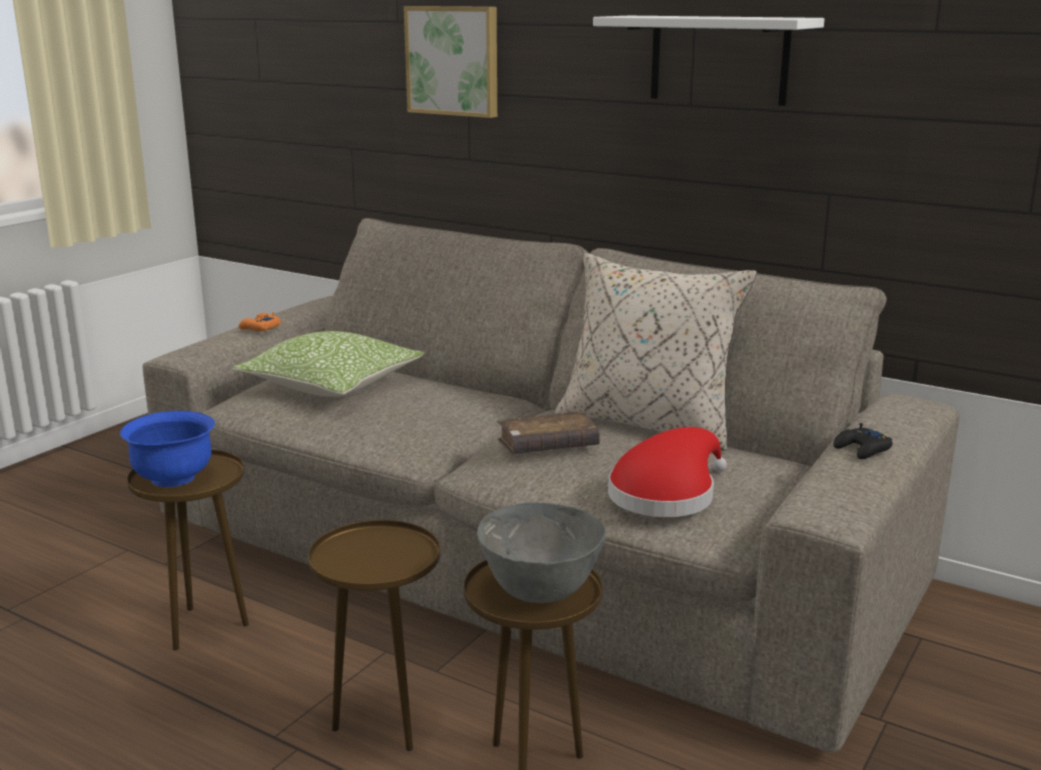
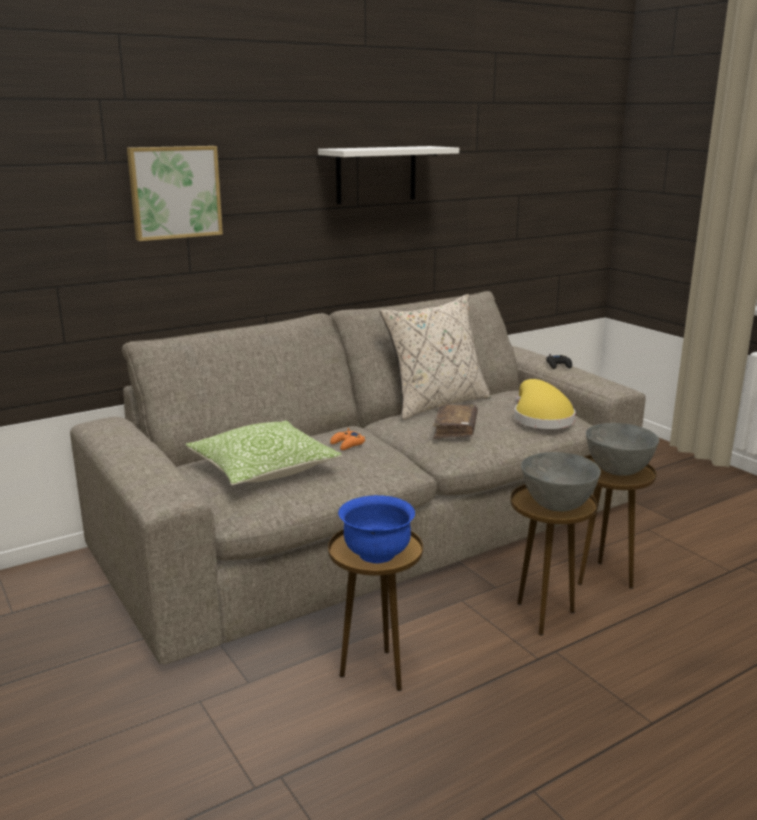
camera: 65 degrees left, 0 degrees up
orange game controller [239,312,281,331] -> orange game controller moved to [330,428,365,450]
red hat [608,427,727,517] -> yellow hat [515,379,575,429]
none -> grey bowl [521,452,601,511]

